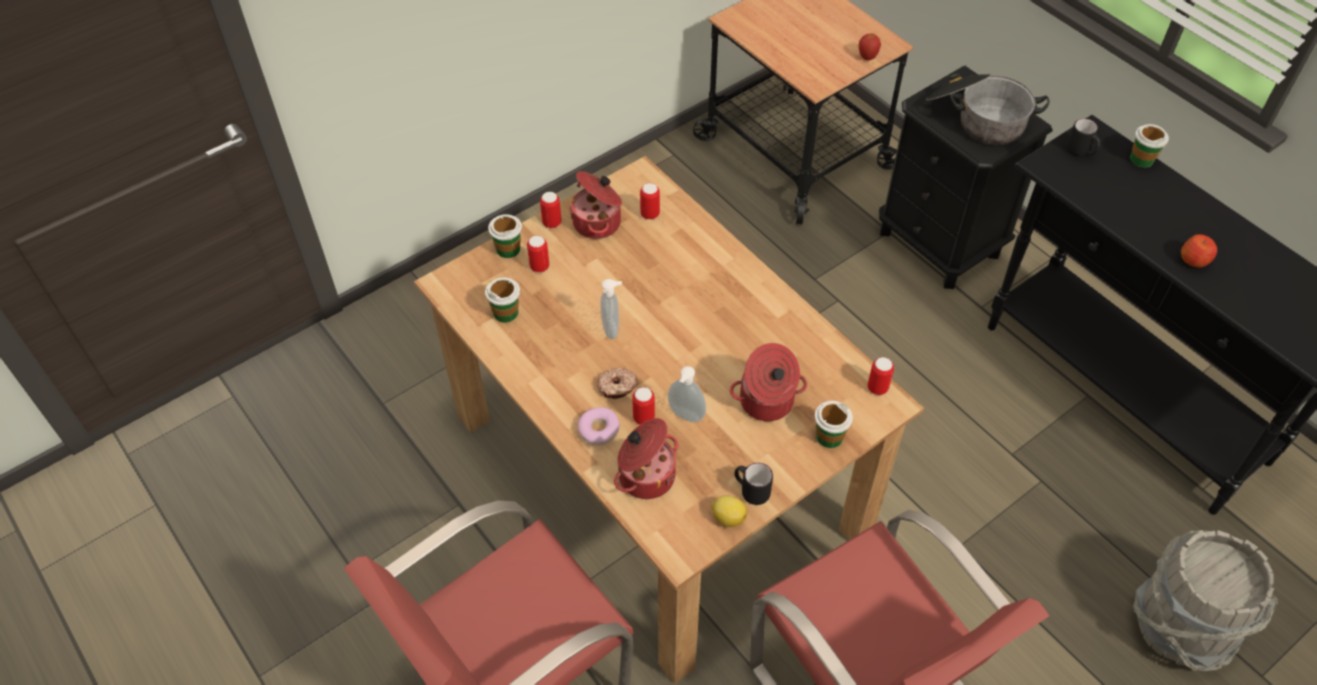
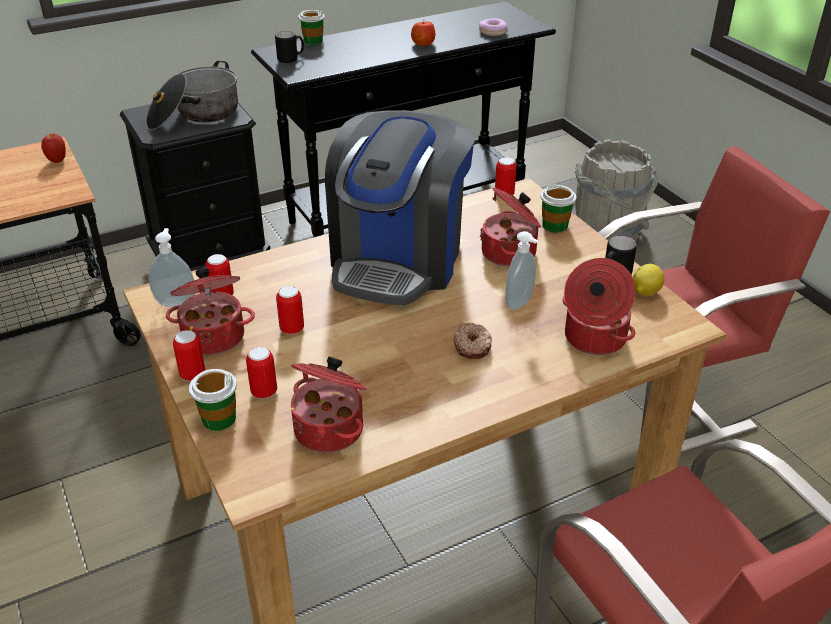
camera: 80 degrees left, 15 degrees down
cup [485,278,520,323] -> cooking pot [291,356,367,453]
donut [578,407,620,446] -> donut moved to [479,18,508,36]
soap dispenser [600,279,622,339] -> soap dispenser moved to [149,228,196,308]
can [632,387,655,424] -> can moved to [276,286,304,334]
none -> coffee machine [325,110,475,306]

